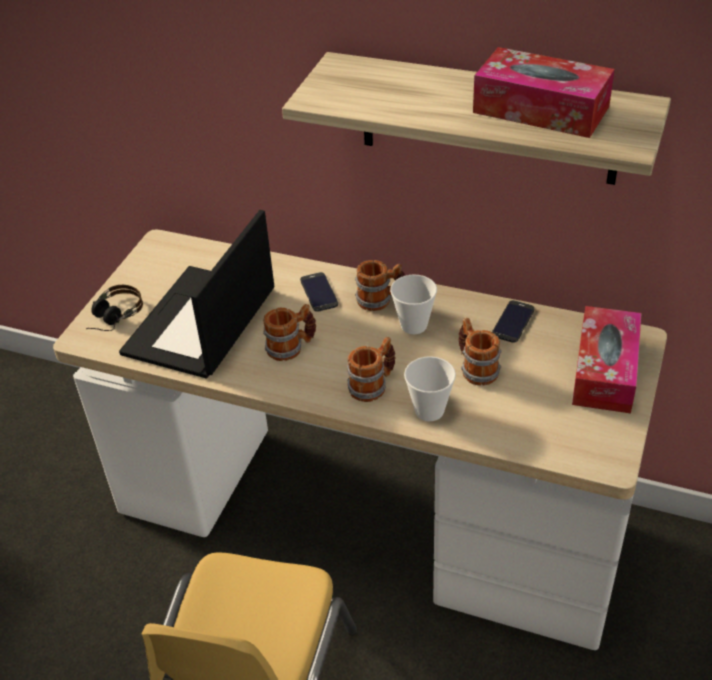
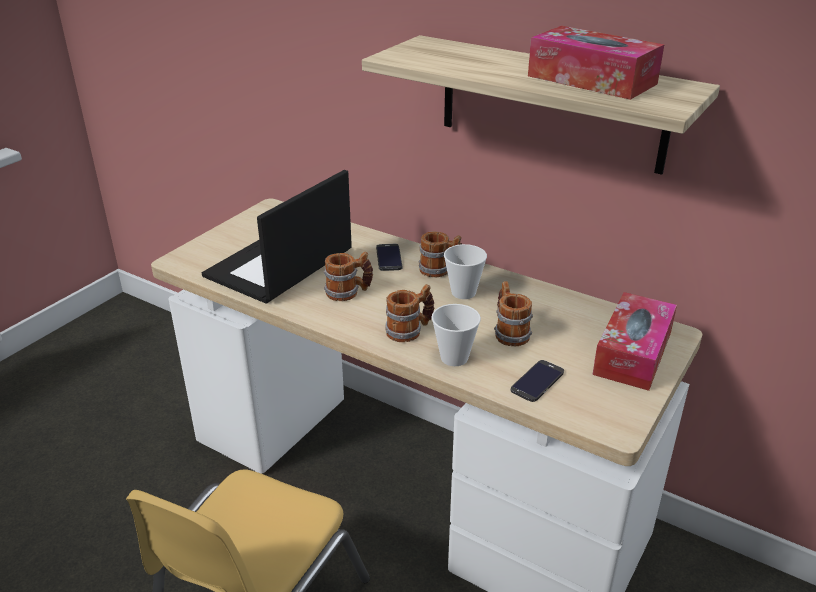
camera: 10 degrees right, 10 degrees down
headphones [86,285,143,331] -> none
phone [492,300,534,343] -> phone moved to [511,360,564,402]

